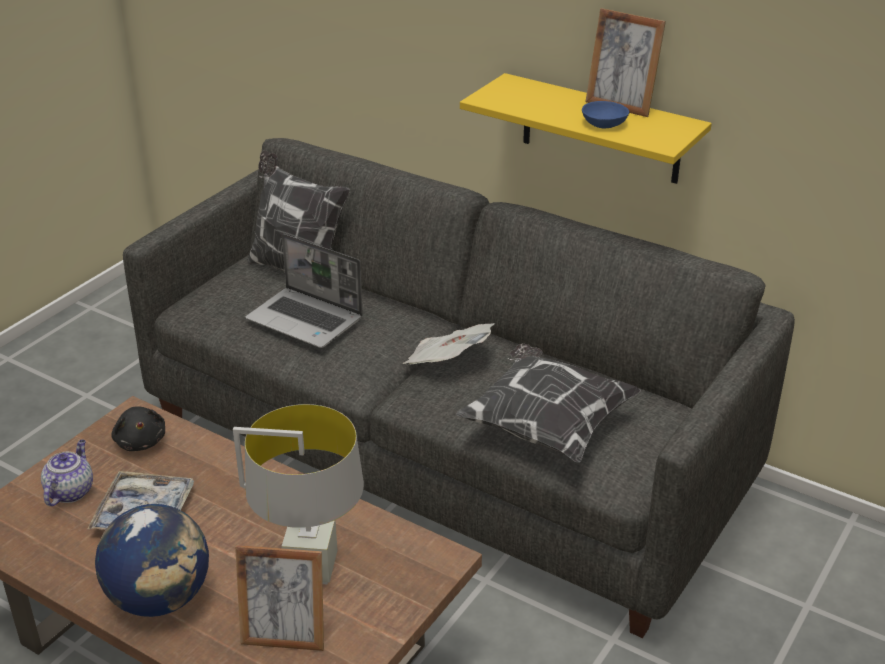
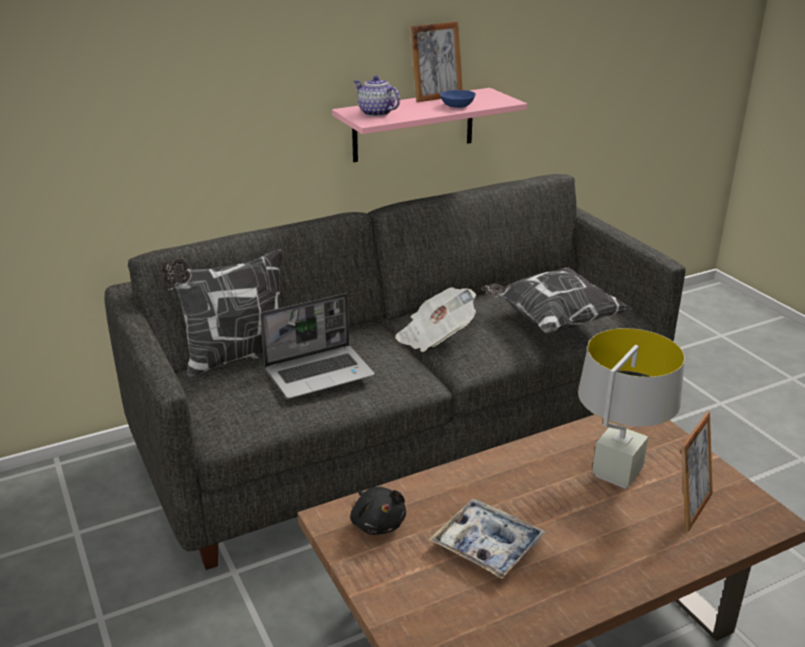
camera: 60 degrees left, 5 degrees down
teapot [41,440,93,506] -> teapot moved to [354,76,400,117]
globe [95,504,209,617] -> none
black plush toy [111,406,165,451] -> black plush toy turned 60 degrees clockwise [350,487,406,535]
yellow shelf [460,73,712,184] -> pink shelf [332,88,527,162]

